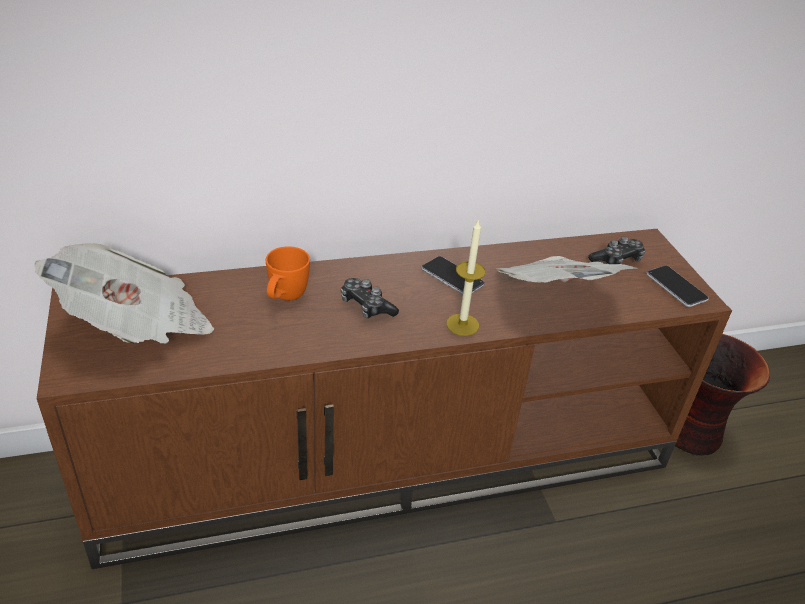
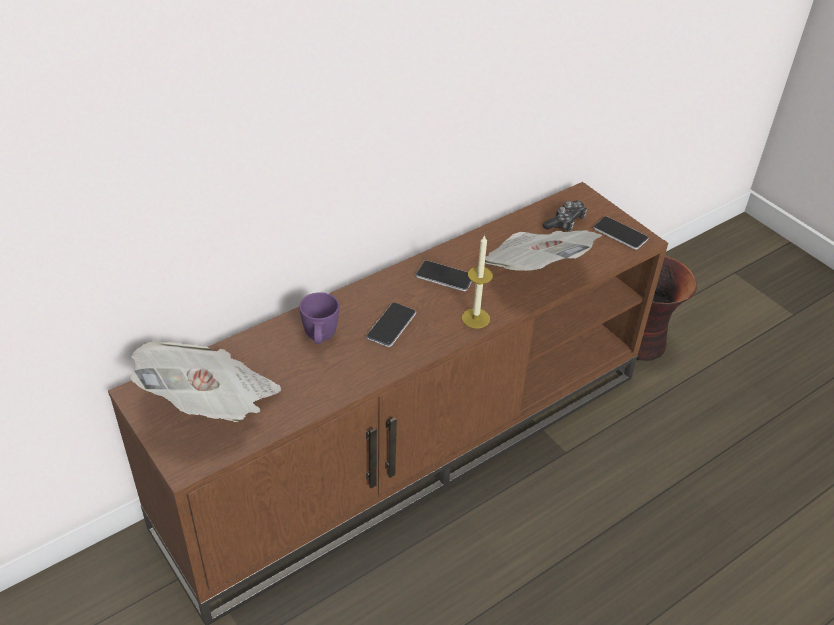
camera: 20 degrees left, 5 degrees up
orange mug [266,246,310,301] -> purple mug [299,292,339,344]
game controller [341,278,399,319] -> phone [366,303,416,347]

